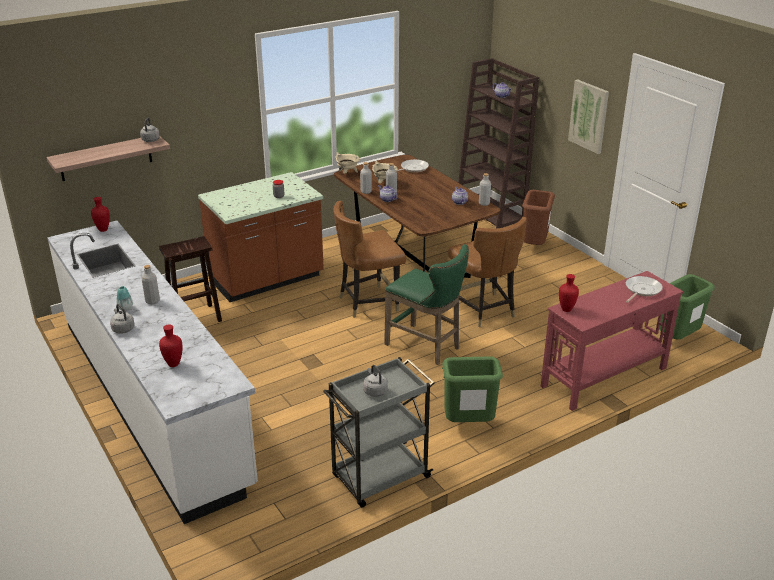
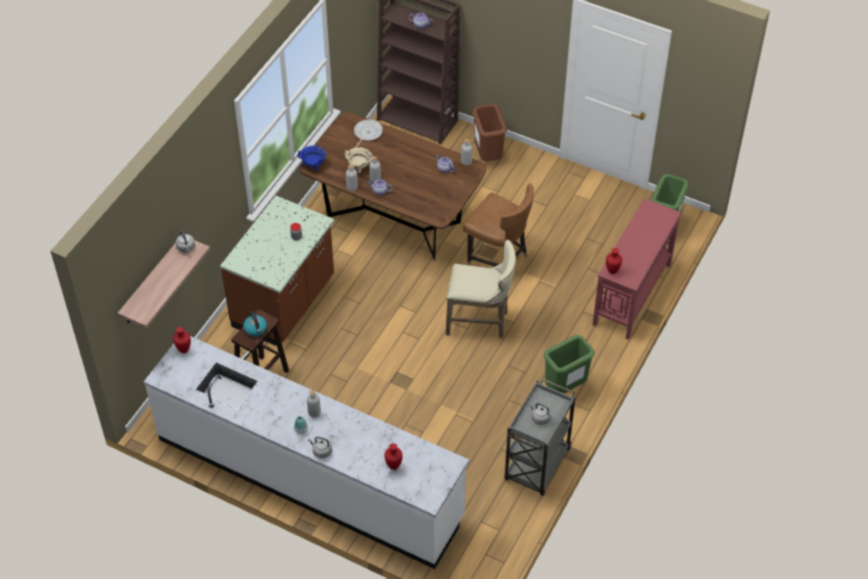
camera: 30 degrees left, 20 degrees up
brown chair [334,201,406,318] -> none
beige cooking pot [335,152,360,173] -> blue cooking pot [297,146,326,171]
green stool [384,244,469,365] -> beige stool [446,240,516,338]
picture [568,80,609,154] -> none
frying pan [626,276,663,303] -> none
none -> kettle [243,311,267,336]

